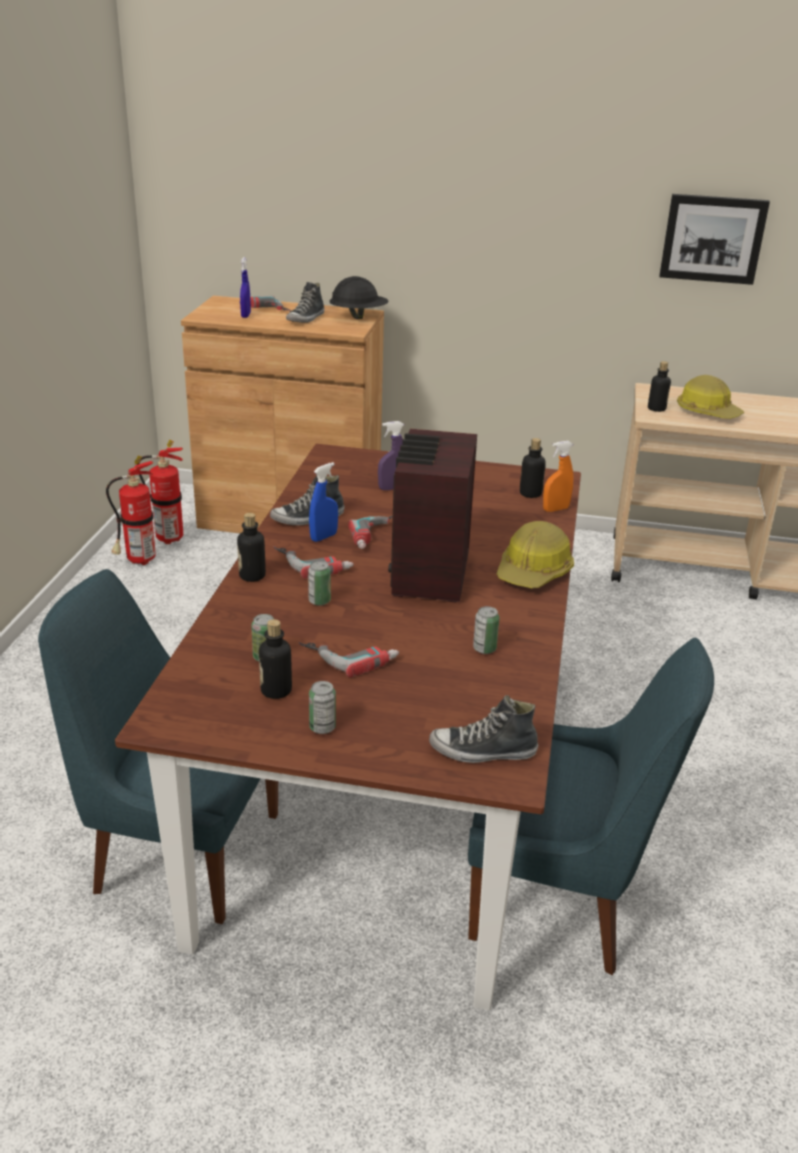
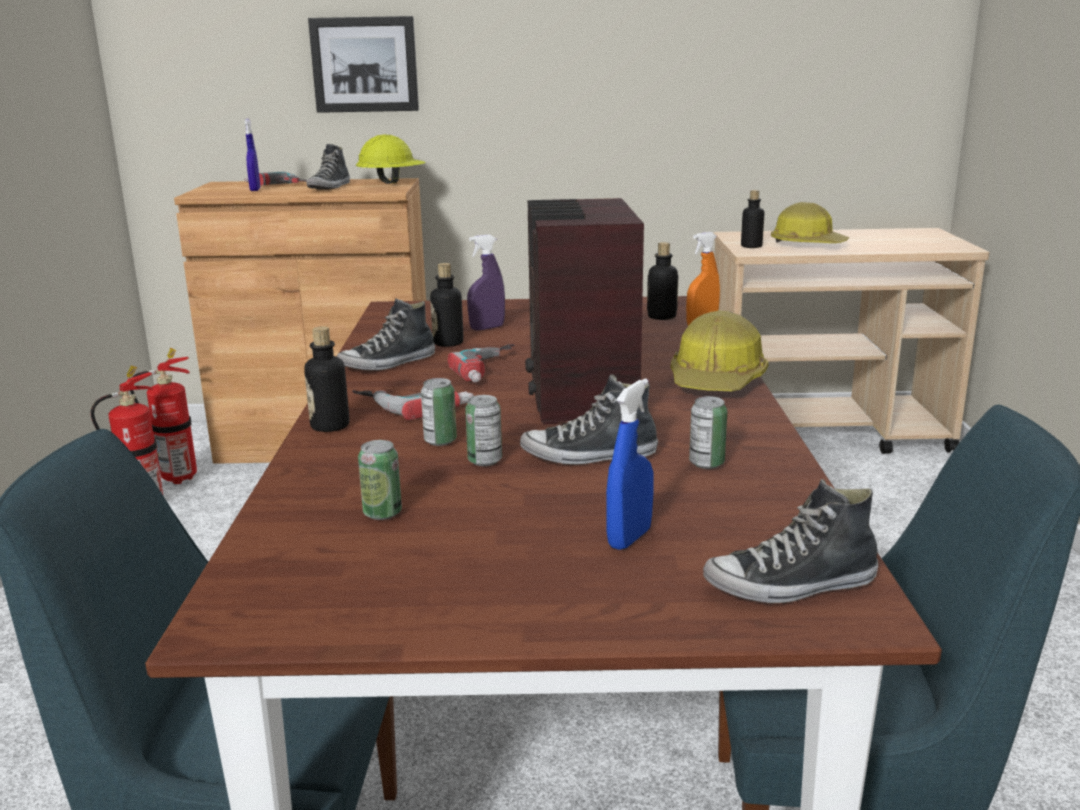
camera: 10 degrees left, 10 degrees down
bottle [259,619,292,699] -> bottle moved to [430,263,464,347]
power drill [299,642,399,678] -> none
blue spray bottle [309,462,338,542] -> blue spray bottle moved to [606,378,654,550]
can [309,681,336,734] -> can moved to [465,395,502,466]
black hard hat [329,276,389,319] -> yellow hard hat [356,134,425,184]
picture [659,194,770,285] -> picture moved to [308,16,419,113]
none -> shoe [520,375,658,465]

